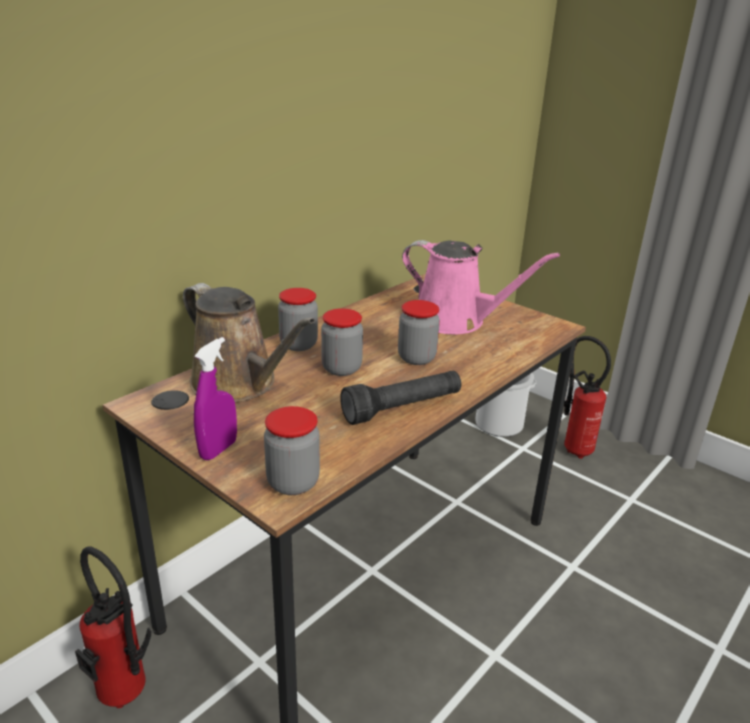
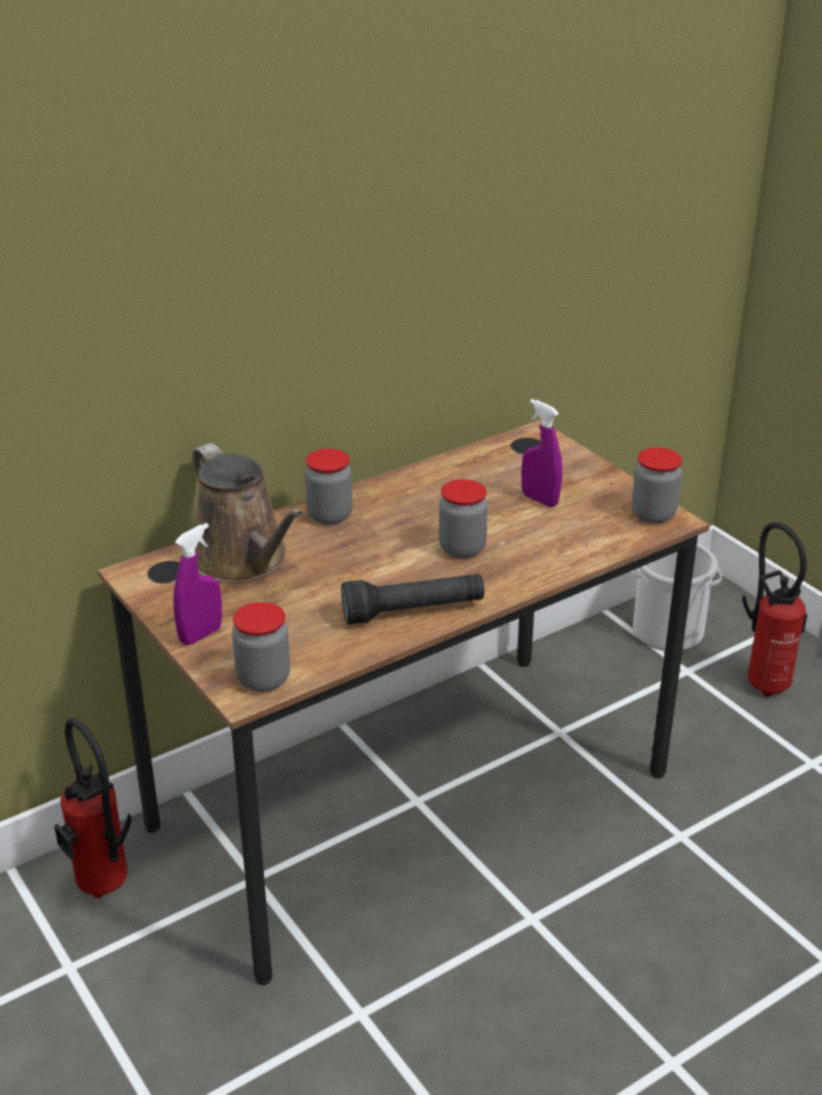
camera: 15 degrees right, 5 degrees up
jar [321,308,363,376] -> jar moved to [632,447,682,524]
pink watering can [402,240,560,335] -> purple spray bottle [521,399,562,507]

